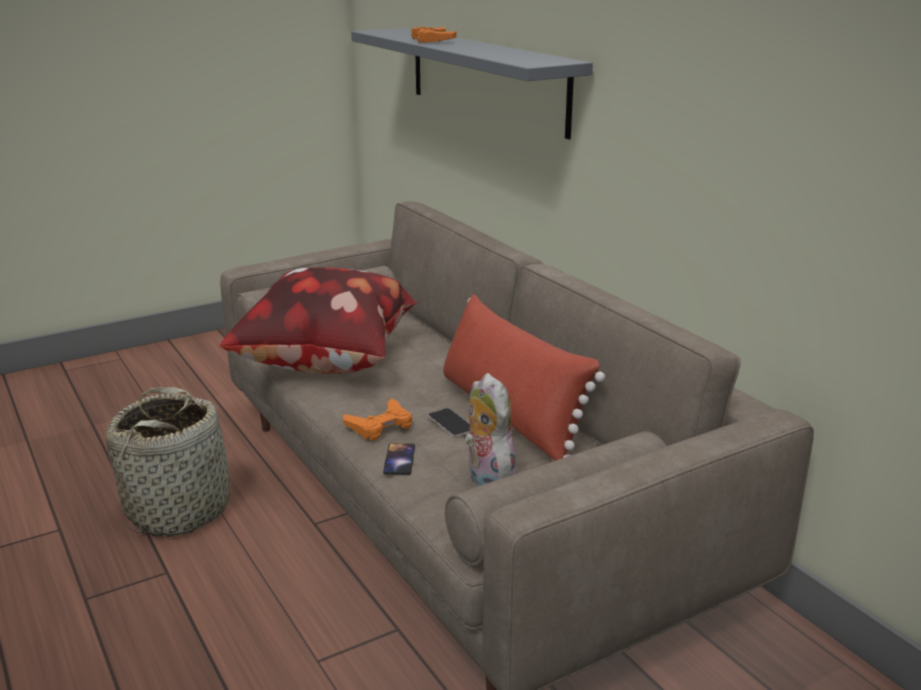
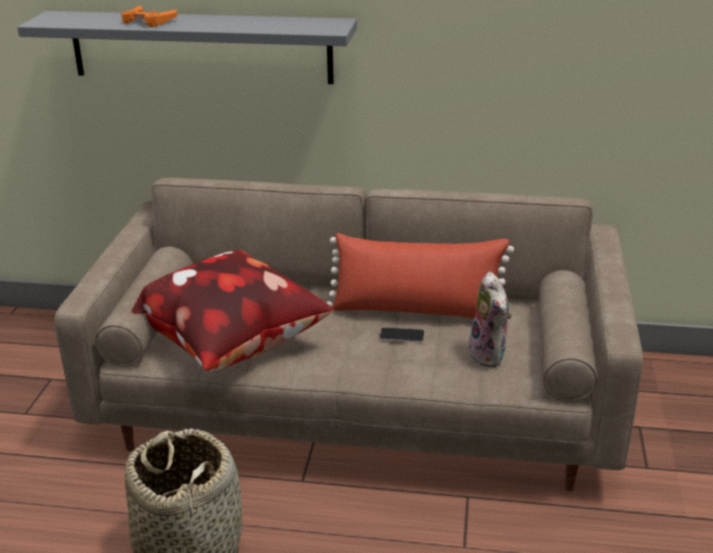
camera: 50 degrees left, 5 degrees up
orange game controller [343,398,412,441] -> none
phone [383,443,415,475] -> none
plush toy [464,373,518,487] -> plush toy turned 120 degrees counterclockwise [469,272,512,367]

